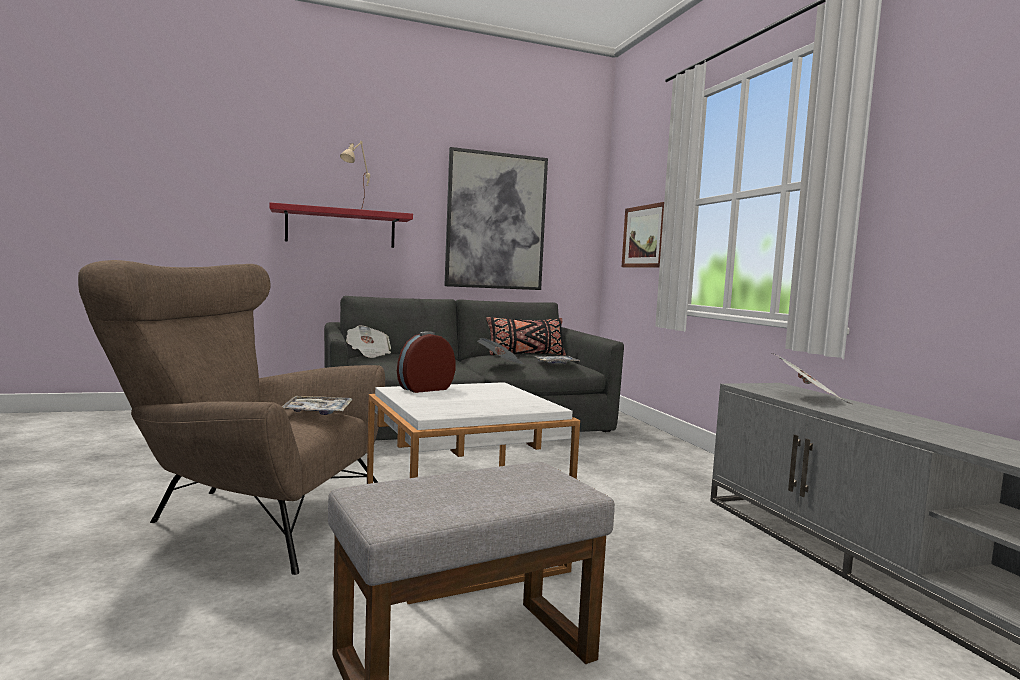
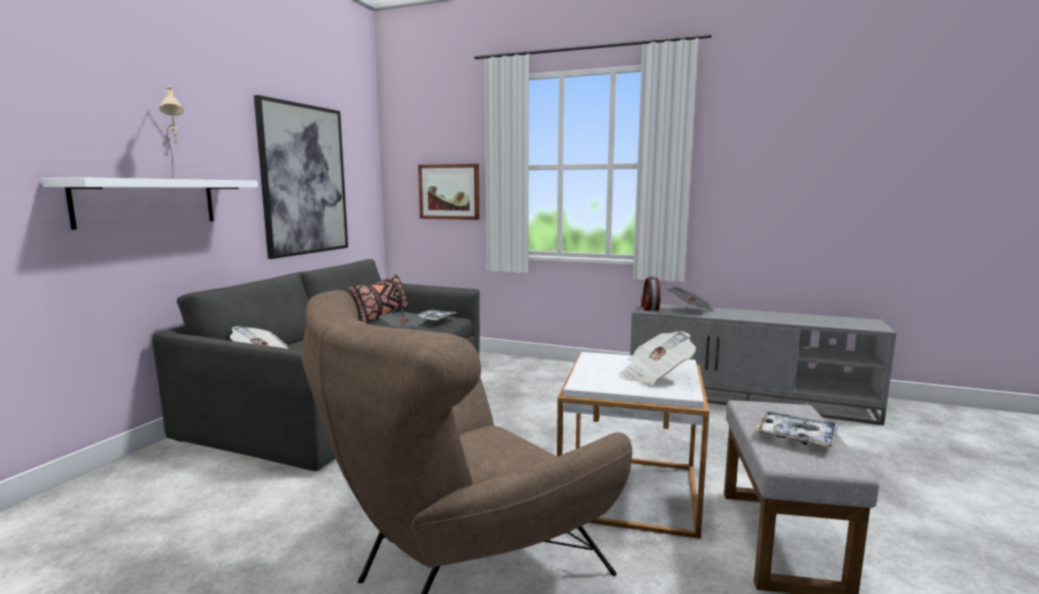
camera: 50 degrees left, 5 degrees up
red shelf [269,202,413,248] -> white shelf [42,177,258,230]
tray [282,396,353,415] -> tray moved to [754,411,839,448]
alarm clock [397,331,456,393] -> alarm clock moved to [641,276,661,310]
none -> newspaper [618,331,696,384]

